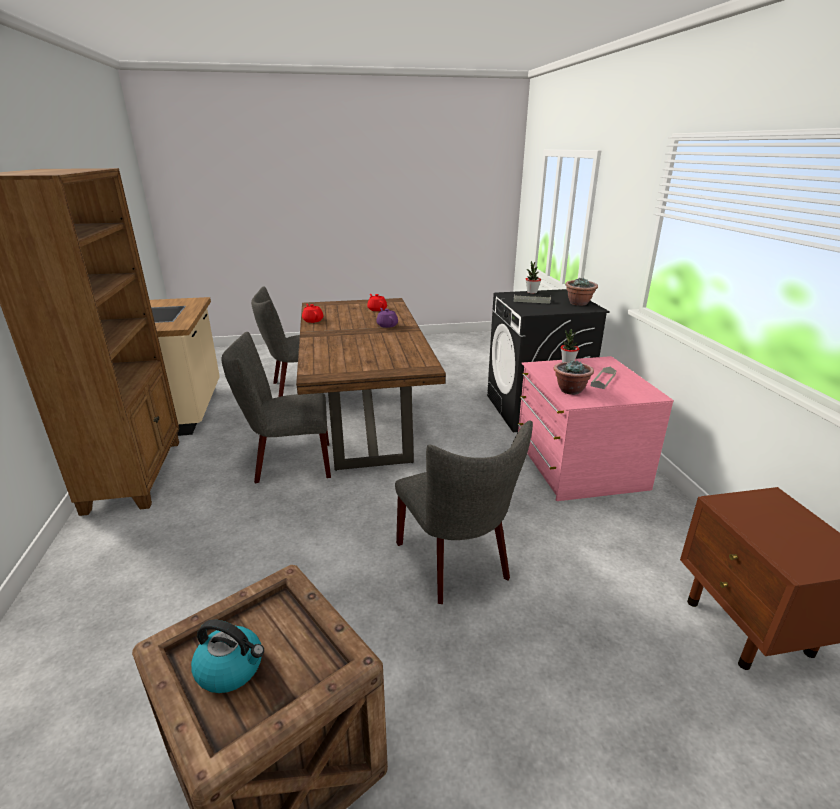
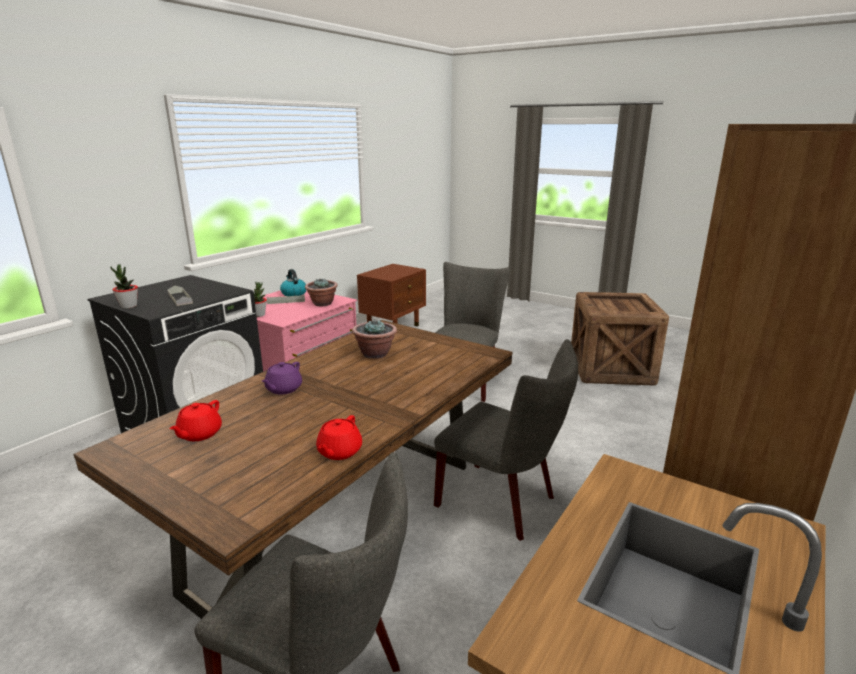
camera: 135 degrees left, 5 degrees down
kettle [191,619,264,693] -> kettle moved to [280,269,306,296]
potted plant [565,278,598,306] -> potted plant moved to [352,319,397,358]

